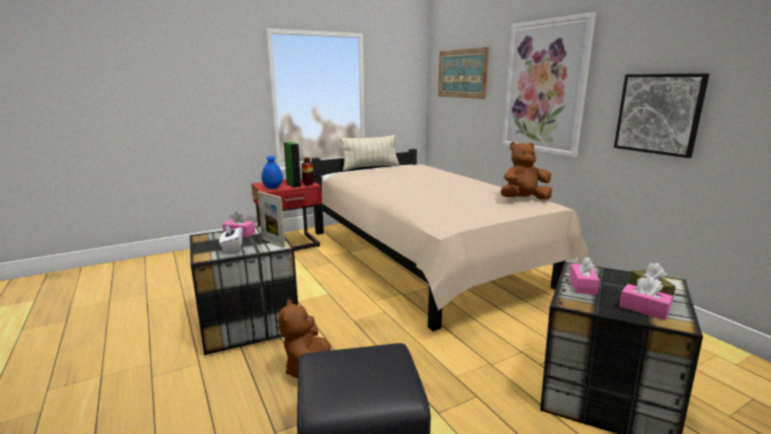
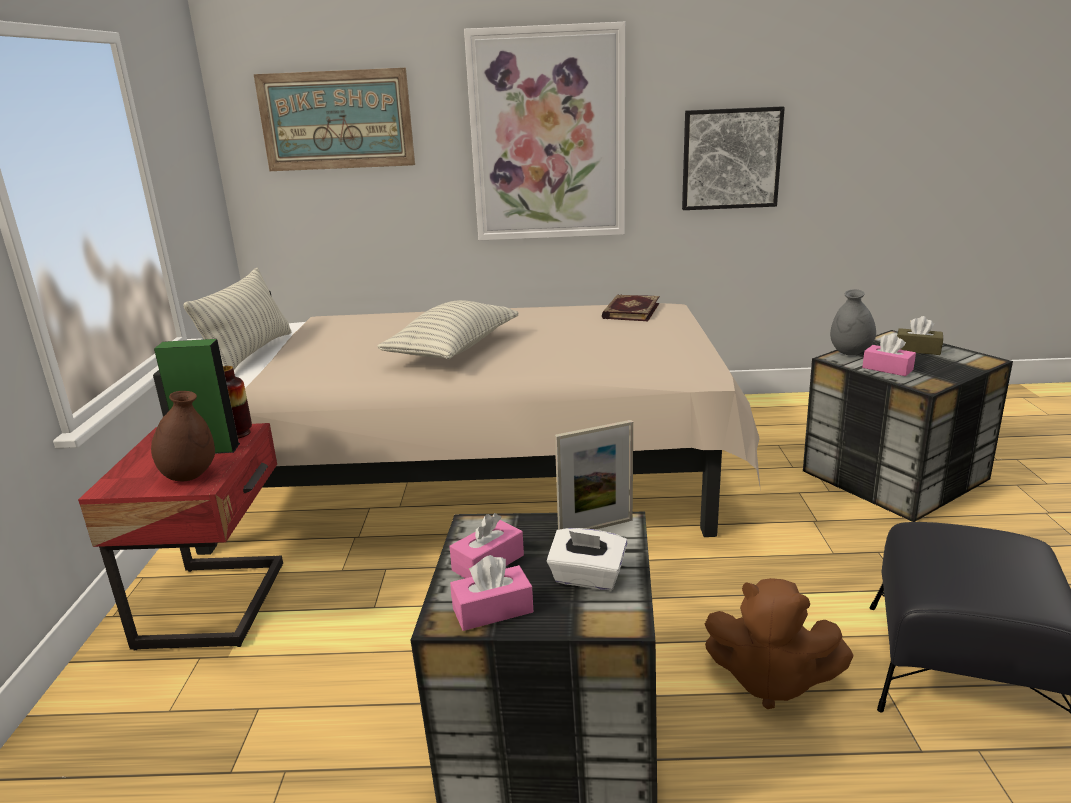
camera: 60 degrees left, 5 degrees up
blue vase [261,156,283,189] -> brown vase [151,391,215,481]
brown plush toy [501,142,552,200] -> book [602,294,659,321]
pink tissue box [619,277,673,320] -> pink tissue box moved to [450,555,533,631]
none -> pillow [377,300,518,359]
none -> grey vase [830,289,876,355]

